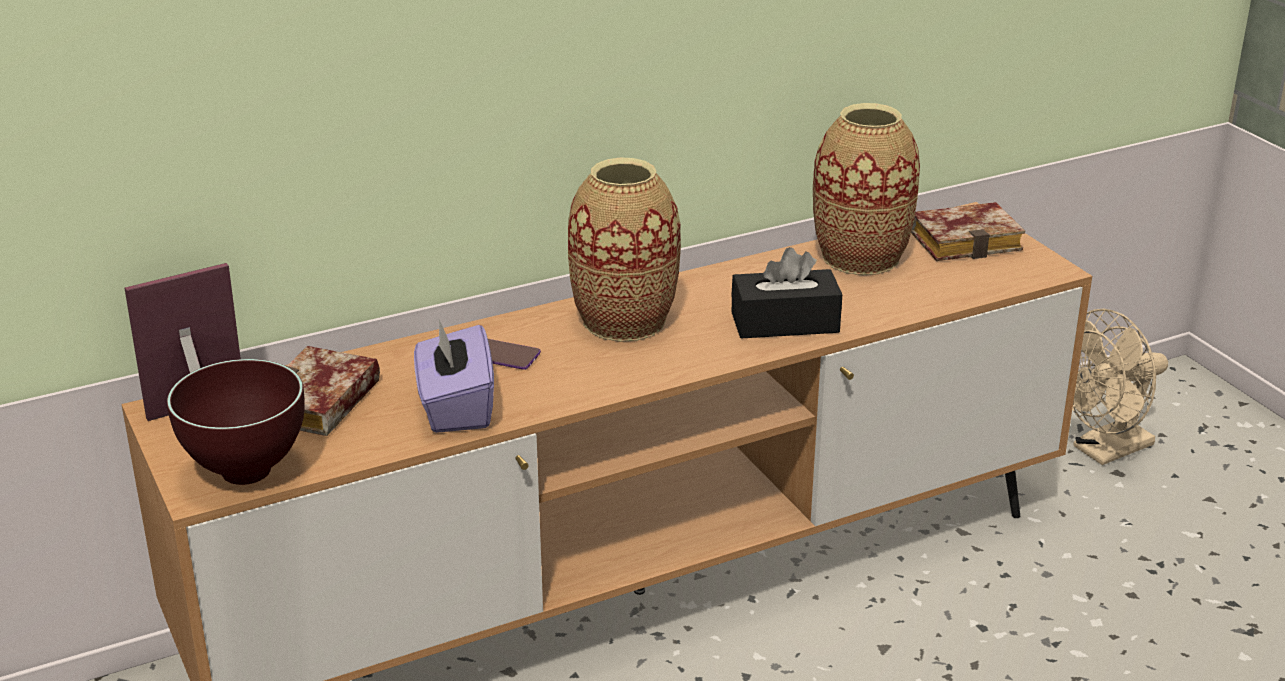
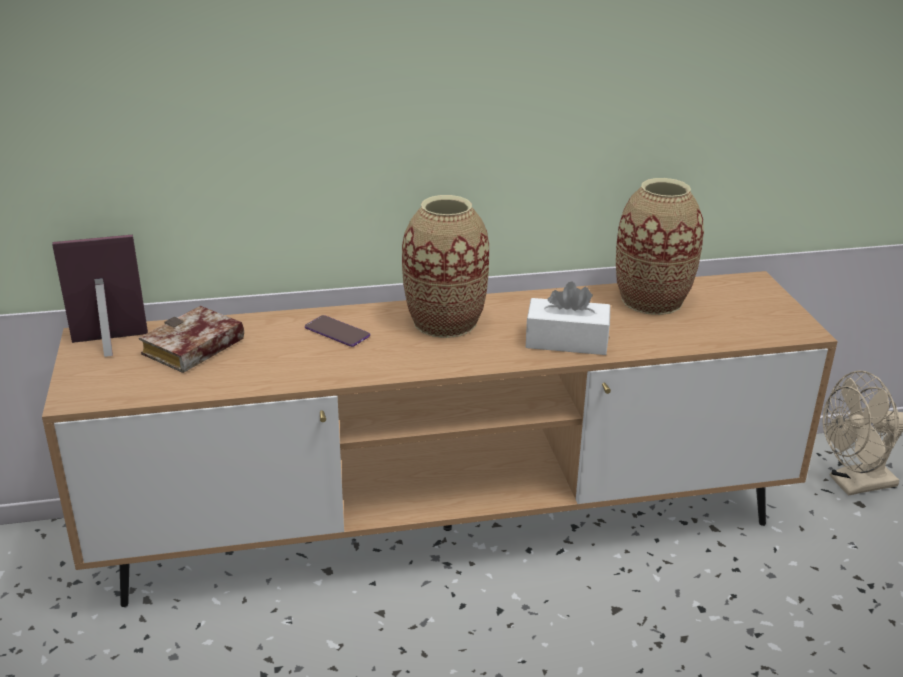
camera: 15 degrees right, 0 degrees up
brown bowl [167,359,305,485] -> none
purple tissue box [414,320,494,433] -> none
black tissue box [731,247,842,338] -> white tissue box [526,281,610,355]
book [911,202,1025,261] -> none

